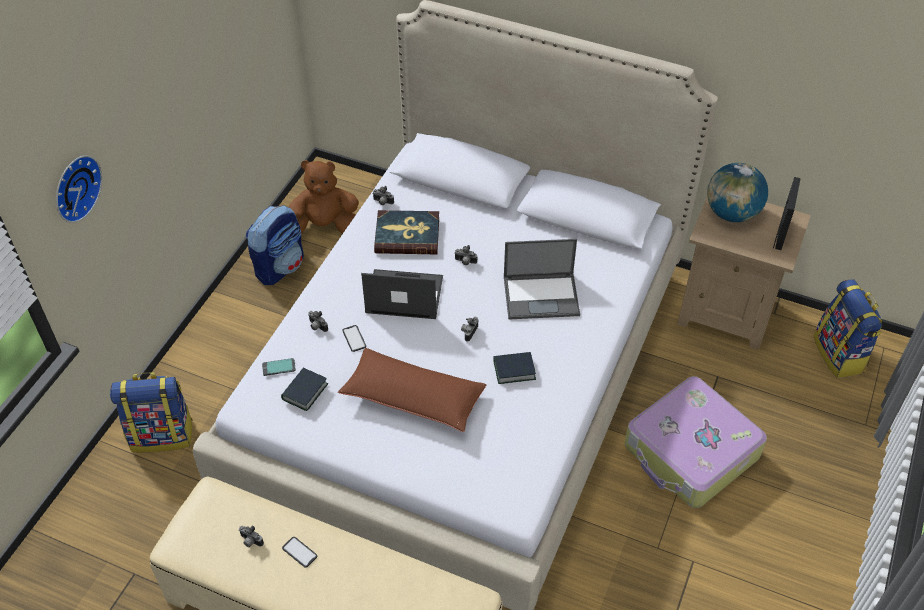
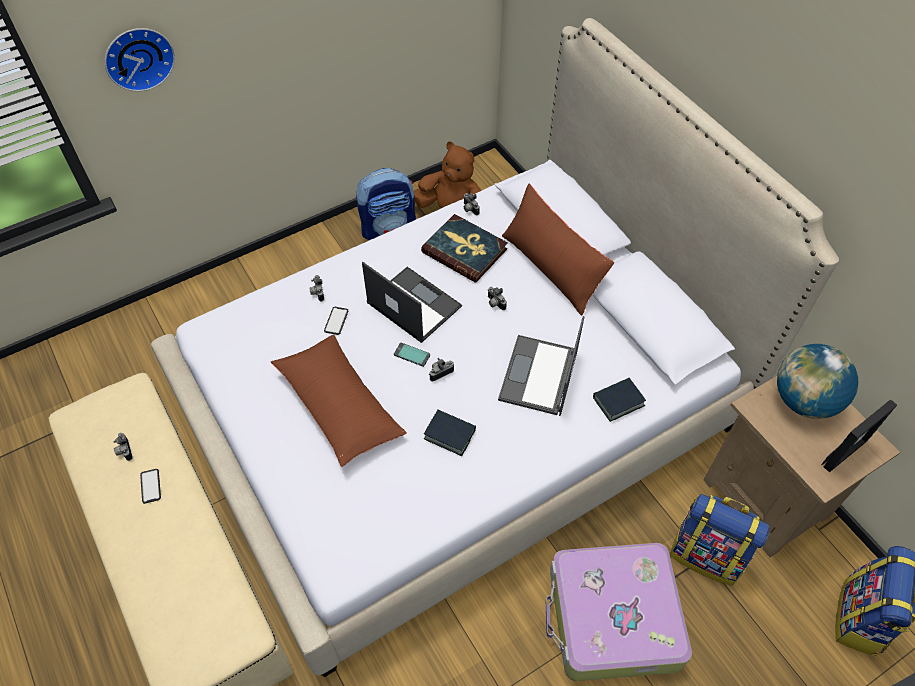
camera: 35 degrees right, 5 degrees up
backpack [110,372,193,453] -> backpack moved to [670,494,769,586]
phone [262,358,296,376] -> phone moved to [394,343,430,367]
book [281,368,328,411] -> book moved to [593,378,646,422]
laptop [504,239,580,319] -> laptop turned 75 degrees clockwise [498,316,584,416]
none -> brown pillow [502,183,614,316]

